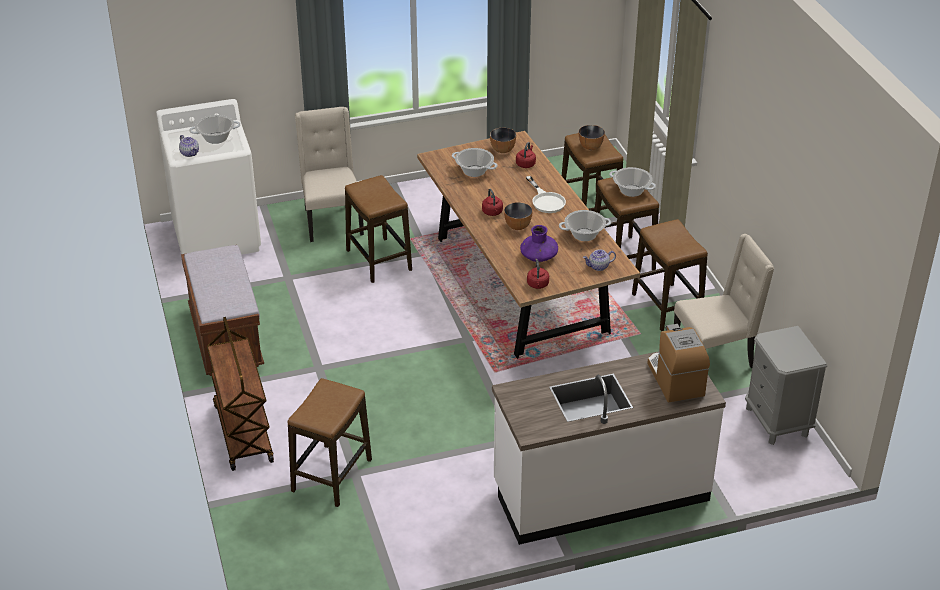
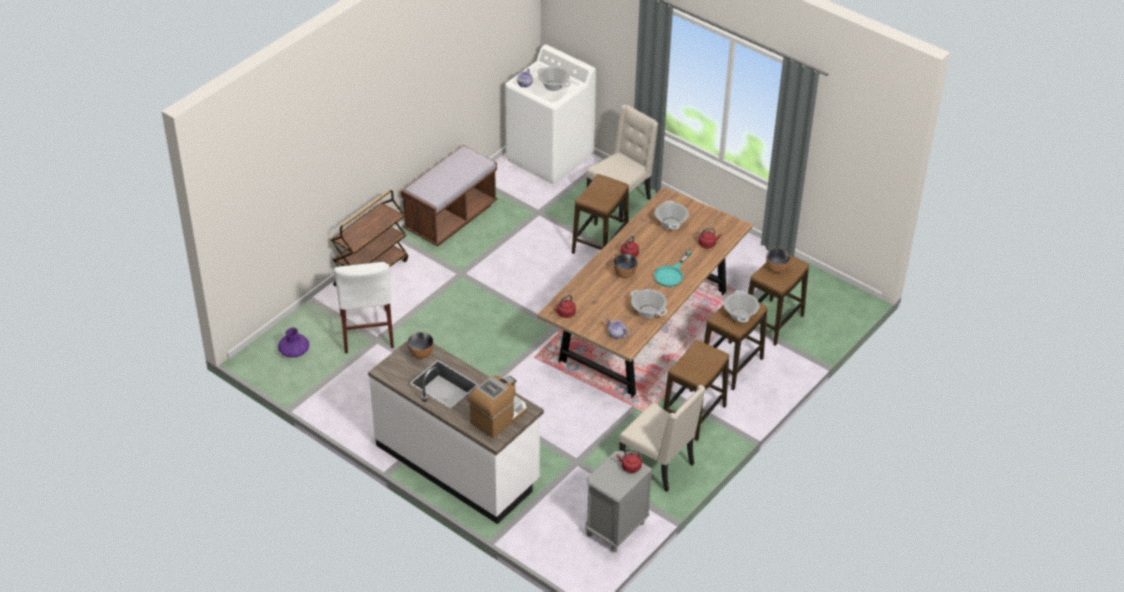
camera: 55 degrees right, 5 degrees up
stool [288,378,372,507] -> white chair [334,262,394,353]
bowl [490,128,516,153] -> bowl moved to [407,332,434,359]
purple vase [520,225,558,262] -> purple vase moved to [278,327,309,358]
white frying pan [526,176,566,213] -> turquoise frying pan [654,251,692,287]
none -> red kettle [617,449,642,473]

